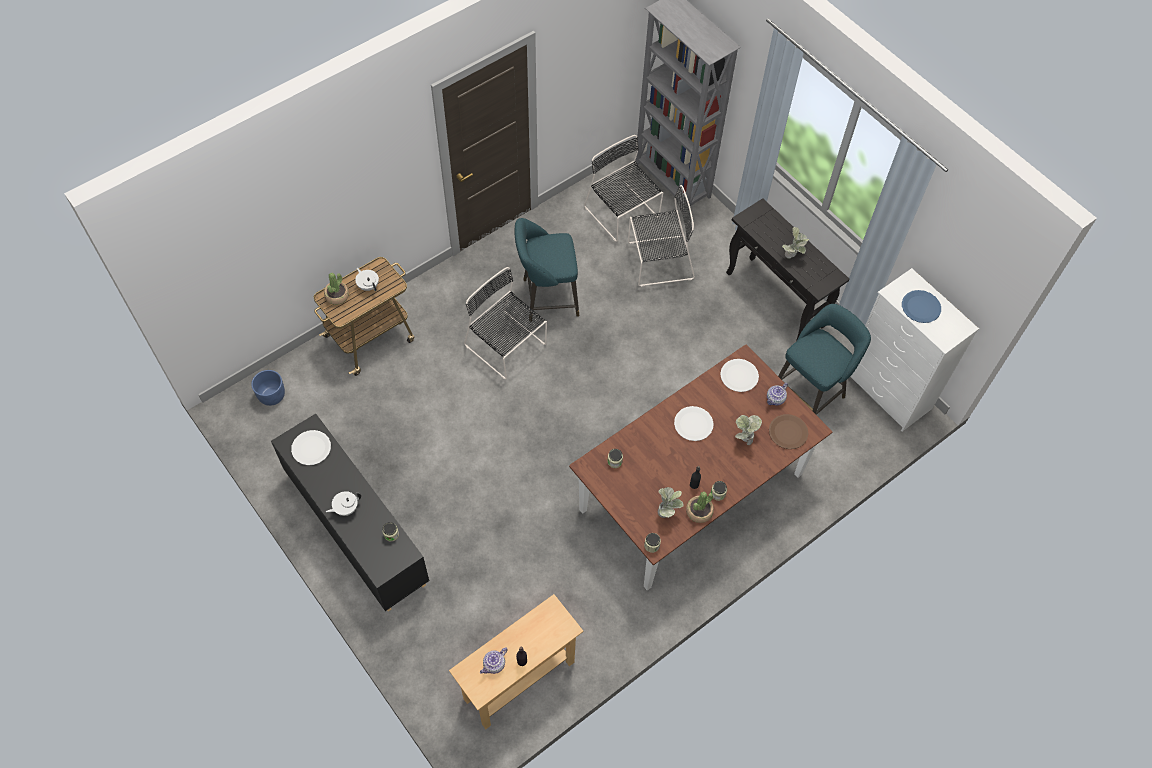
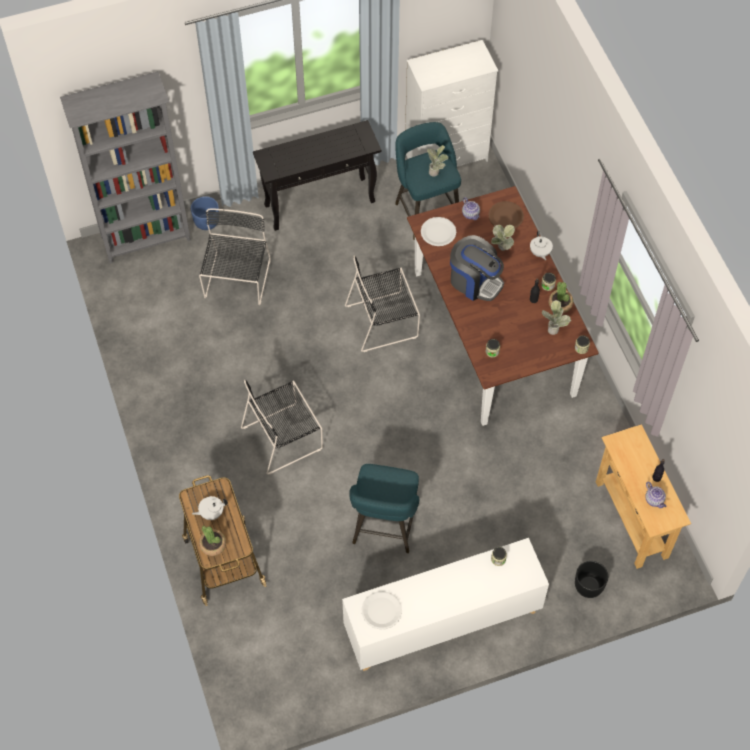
camera: 70 degrees left, 0 degrees up
blue planter [251,370,285,406] -> blue planter moved to [191,197,219,230]
black cabinet [271,414,429,611] -> white cabinet [342,538,549,671]
white teapot [326,491,361,516] -> white teapot moved to [530,231,553,260]
turquoise stool [515,218,579,321] -> turquoise stool moved to [349,464,419,553]
black chair [584,135,663,242] -> black chair moved to [345,256,420,352]
white plate [674,406,714,441] -> coffee machine [450,235,504,301]
potted plant [782,227,809,259] -> potted plant moved to [427,145,449,177]
blue plate [902,290,941,323] -> none
none -> black planter [575,561,608,598]

